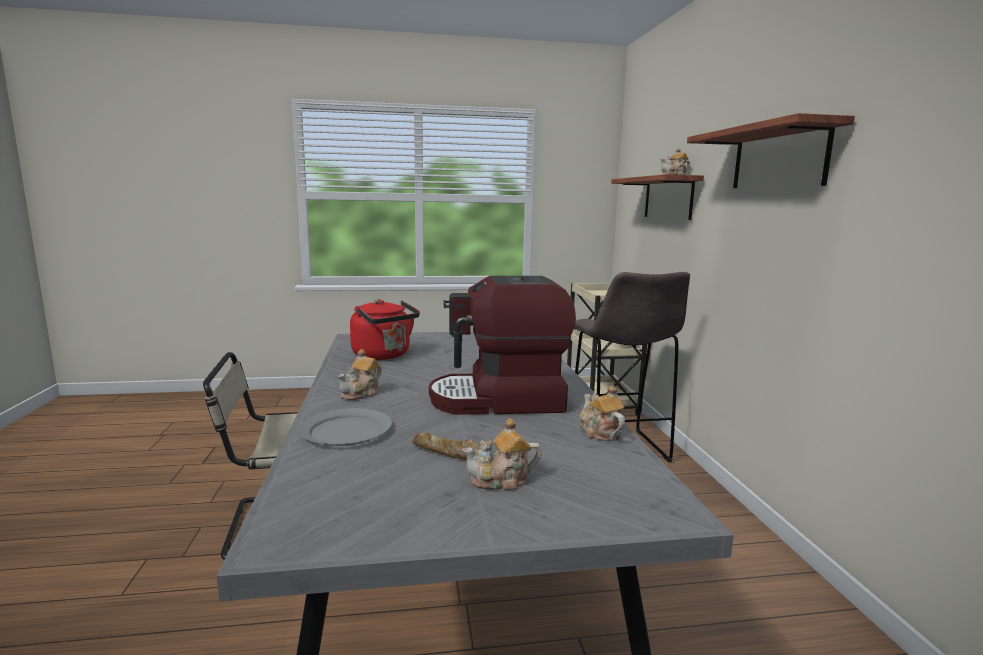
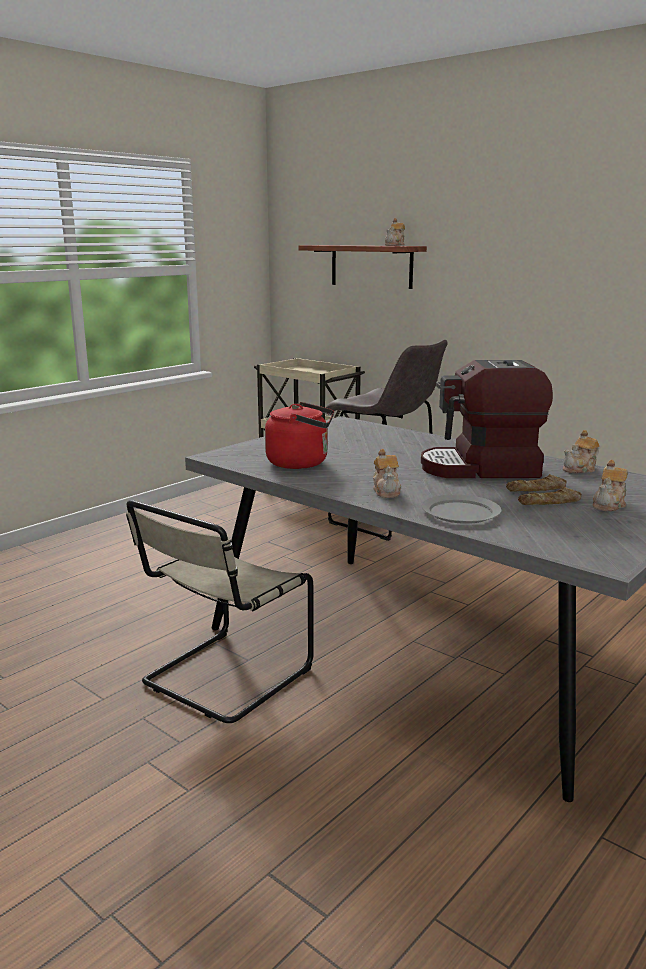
camera: 40 degrees left, 5 degrees up
coffee machine [429,276,576,415] -> coffee machine turned 45 degrees clockwise [421,360,553,478]
teapot [580,385,625,441] -> teapot turned 60 degrees counterclockwise [563,430,600,473]
shelf [687,113,855,188] -> none
none -> bread [506,474,567,492]

